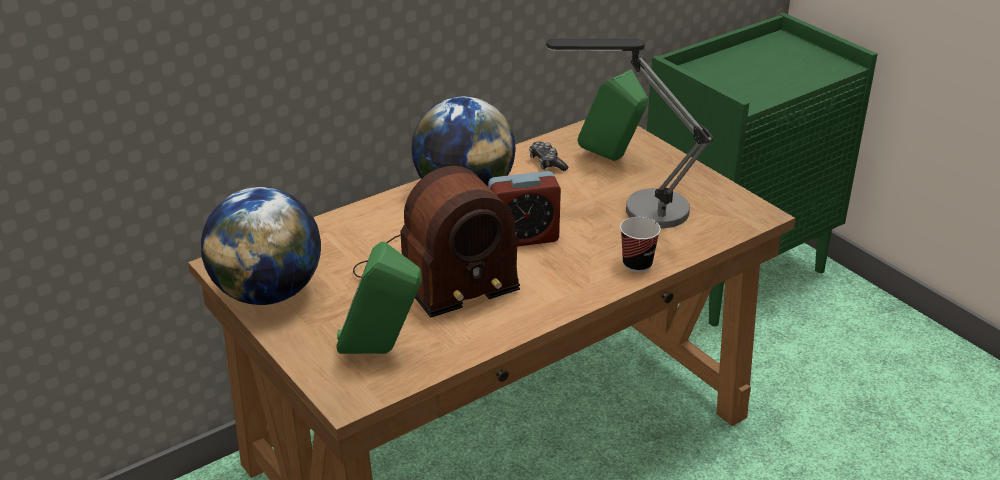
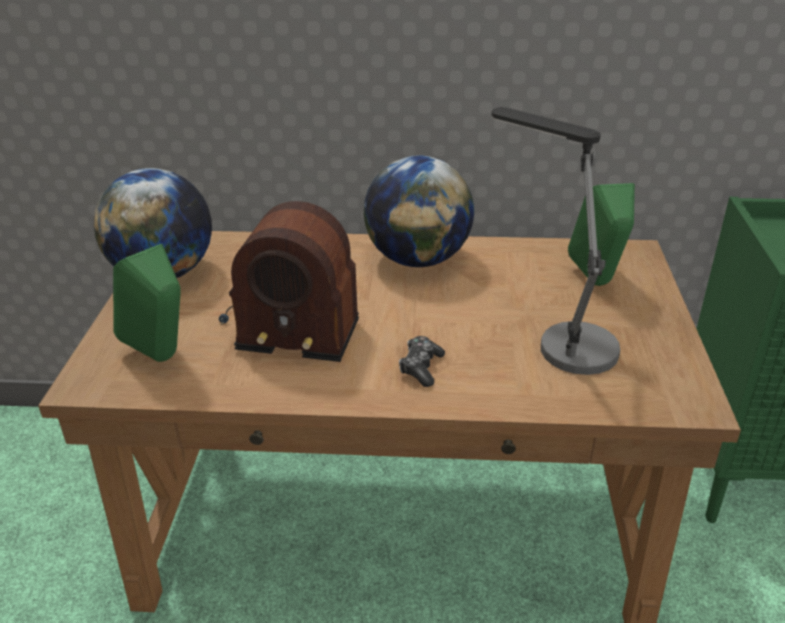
camera: 40 degrees right, 0 degrees up
alarm clock [488,171,561,247] -> none
game controller [529,142,568,171] -> game controller moved to [399,336,445,387]
cup [620,217,661,272] -> none

